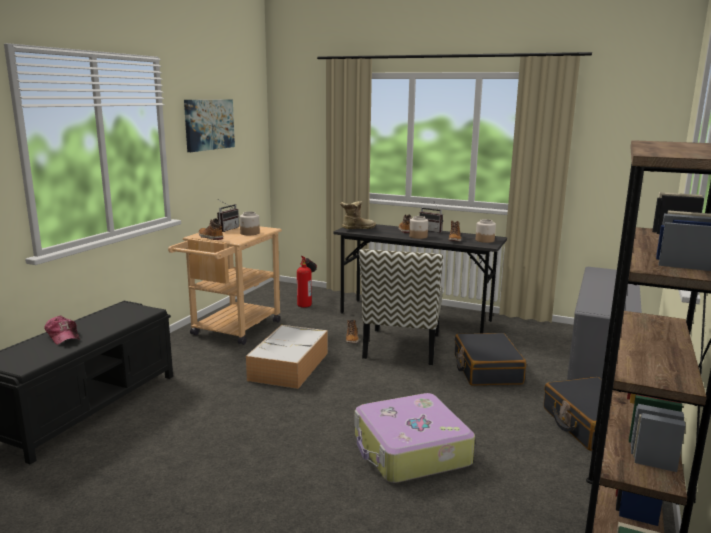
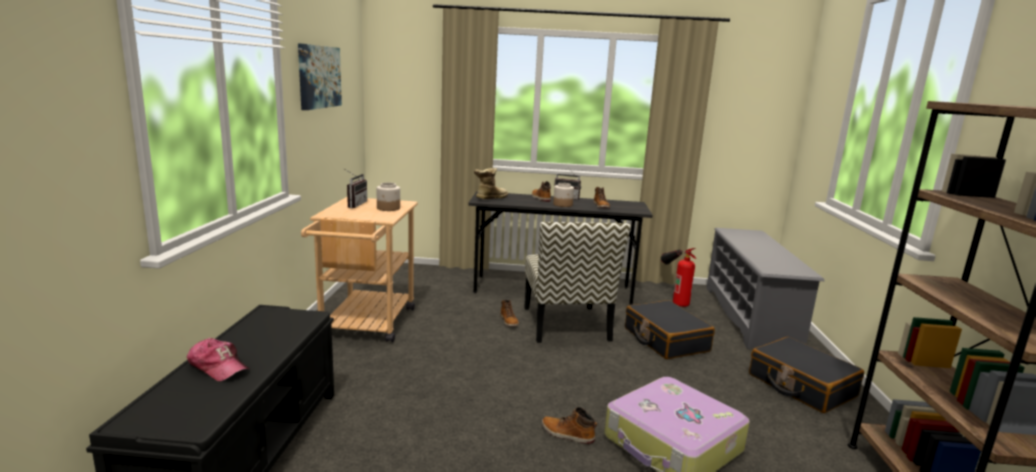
camera: 20 degrees left, 0 degrees up
boot [199,218,223,240] -> boot moved to [542,407,597,444]
storage box [246,325,328,389] -> none
fire extinguisher [297,256,317,308] -> fire extinguisher moved to [661,248,696,307]
jar [476,219,496,243] -> none

